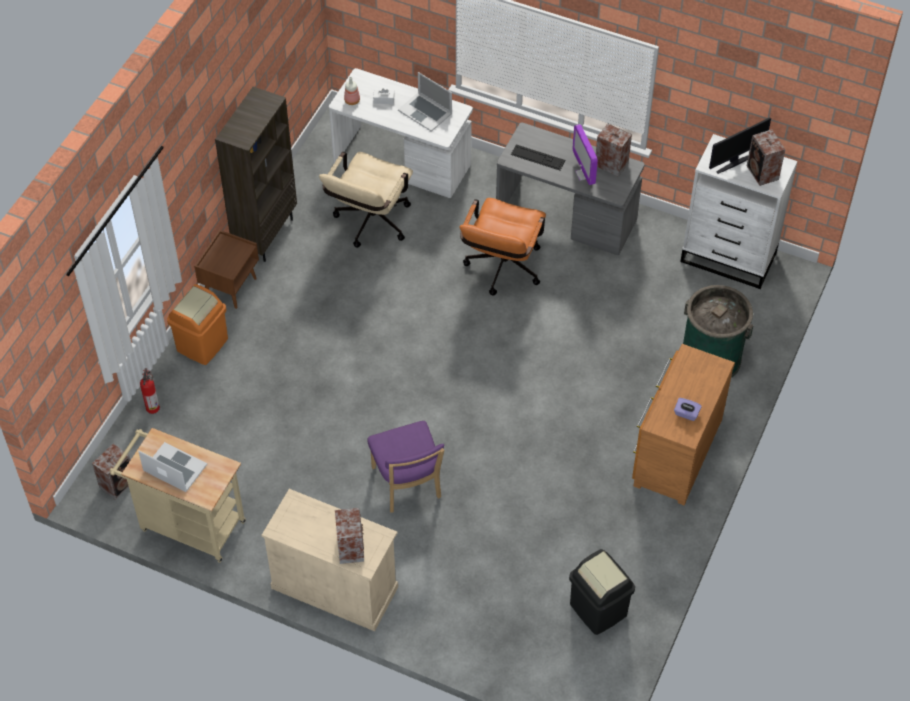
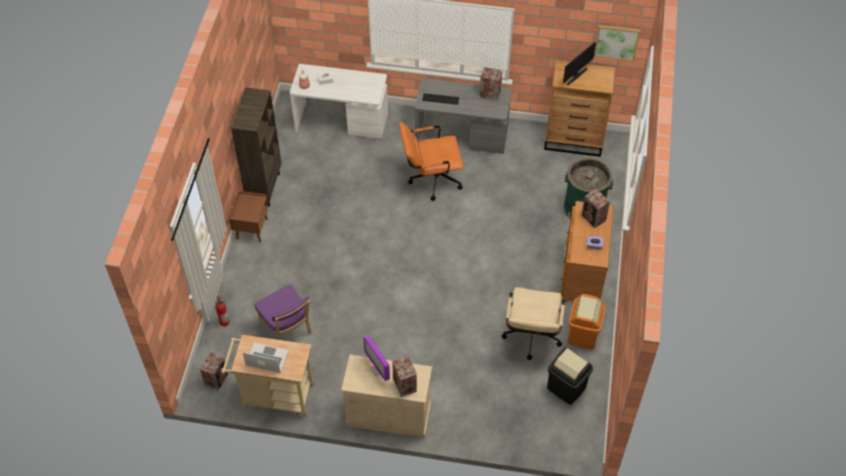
camera: 15 degrees left, 0 degrees up
orange trash can [167,284,228,365] -> orange trash can moved to [568,294,606,349]
beige office chair [319,152,413,248] -> beige office chair moved to [501,287,565,360]
purple chair [367,421,444,512] -> purple chair moved to [254,285,312,340]
laptop [398,72,452,132] -> none
orange office chair [460,198,546,295] -> orange office chair turned 75 degrees clockwise [399,122,464,201]
monitor [573,124,598,185] -> monitor moved to [363,335,390,381]
white dresser [680,134,797,289] -> brown dresser [544,60,615,157]
speaker [747,129,786,186] -> speaker moved to [581,189,610,228]
none -> picture [594,25,640,61]

